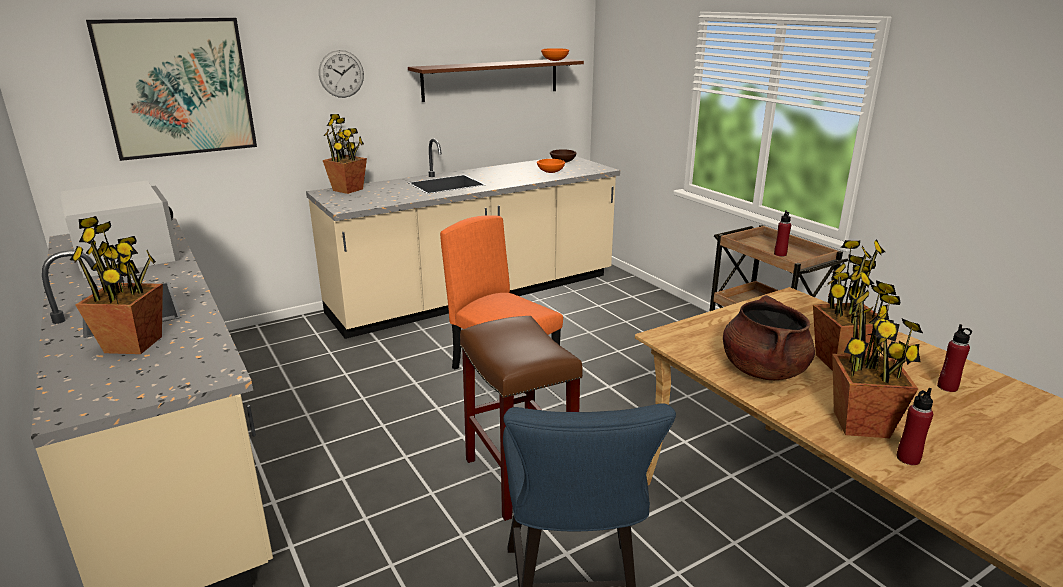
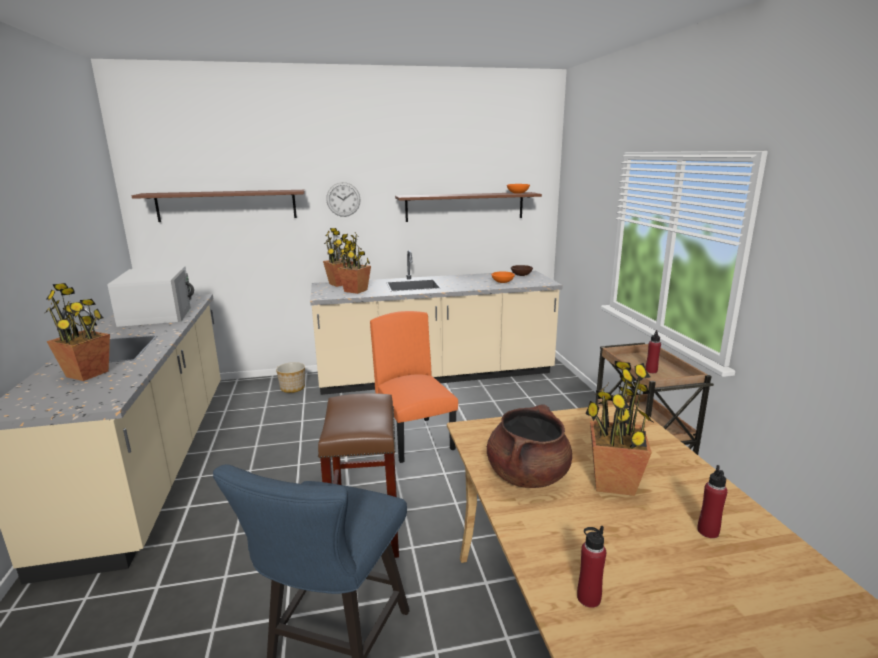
camera: 20 degrees right, 5 degrees down
picture [86,18,257,161] -> brown shelf [132,190,305,222]
potted plant [832,280,923,438] -> potted plant moved to [337,233,371,294]
none -> planter [276,362,305,393]

